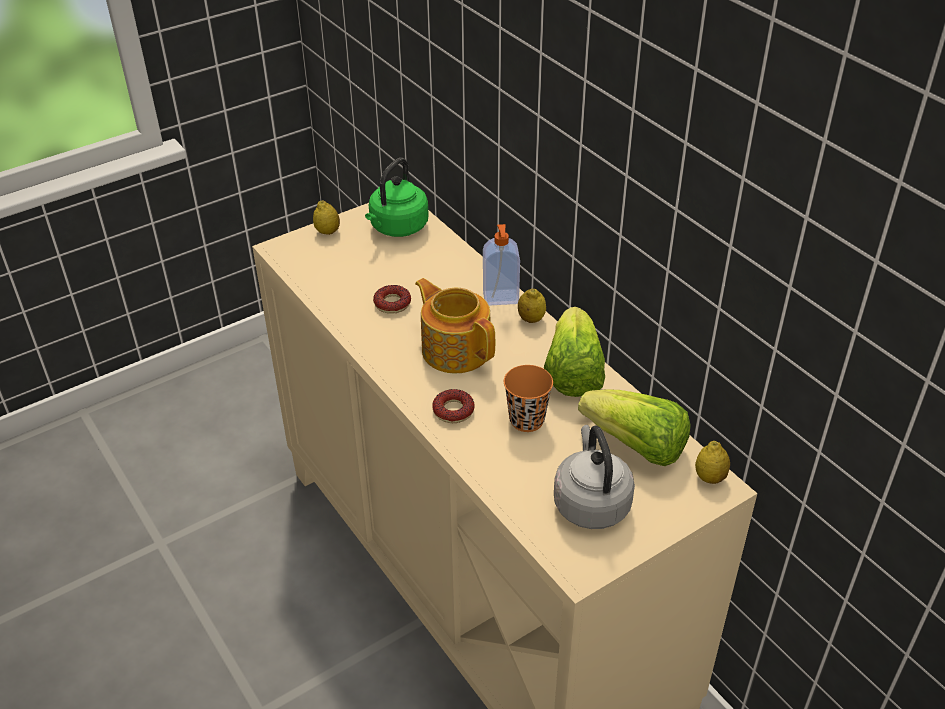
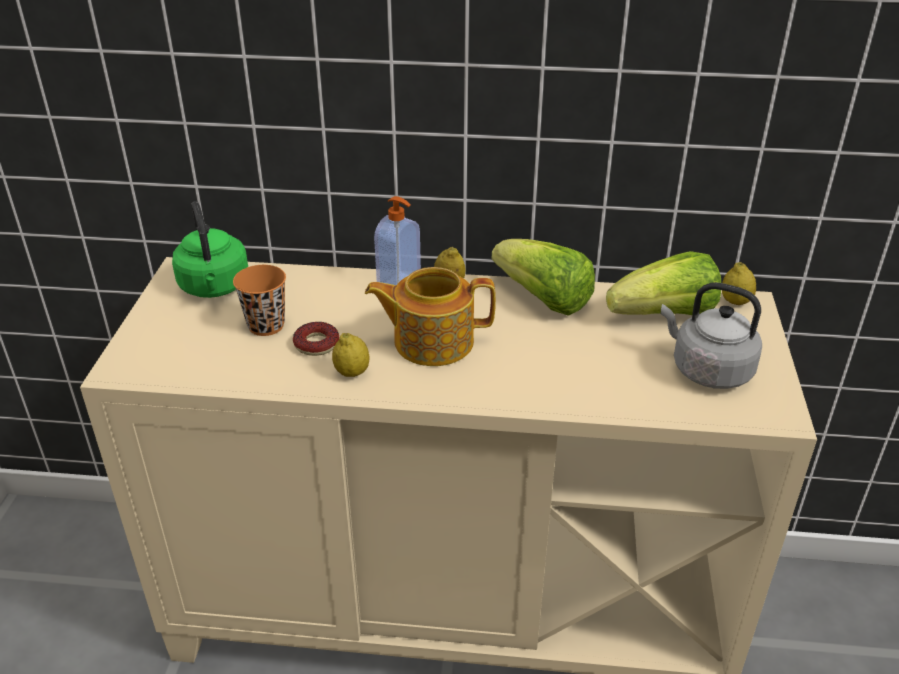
camera: 50 degrees left, 5 degrees down
lemon [313,200,340,235] -> lemon moved to [332,333,369,377]
donut [432,389,475,423] -> none
orange cup [504,365,553,432] -> orange cup moved to [233,265,286,336]

